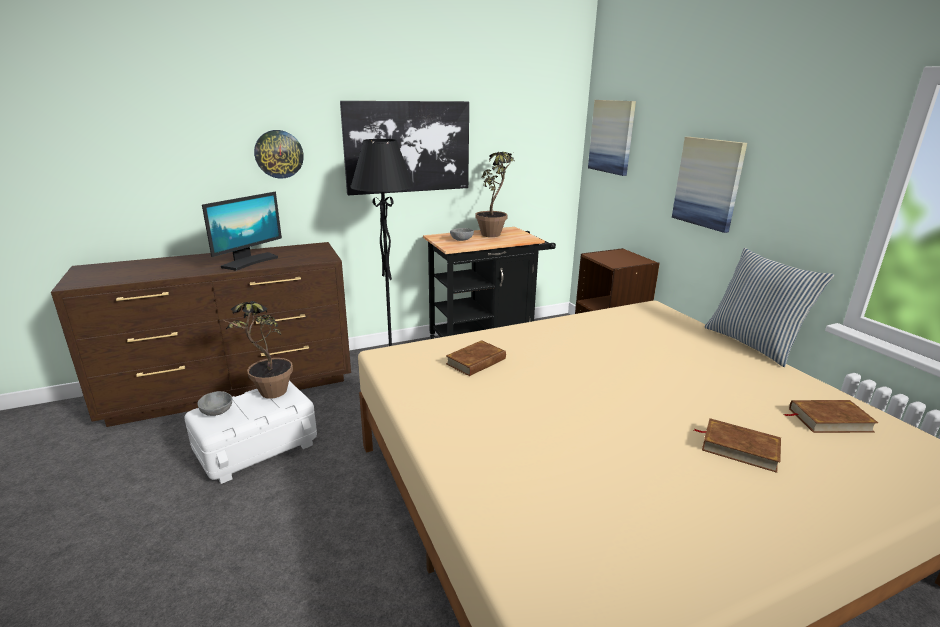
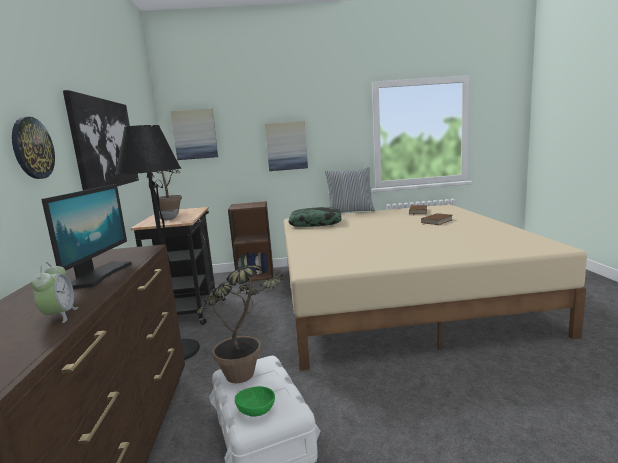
camera: 70 degrees left, 10 degrees down
grey bowl [198,391,233,416] -> green bowl [235,386,275,417]
monitor [202,192,282,271] -> monitor turned 45 degrees clockwise [42,184,132,289]
brown book [446,340,506,376] -> none
none -> alarm clock [31,262,78,323]
none -> pillow [288,207,342,227]

